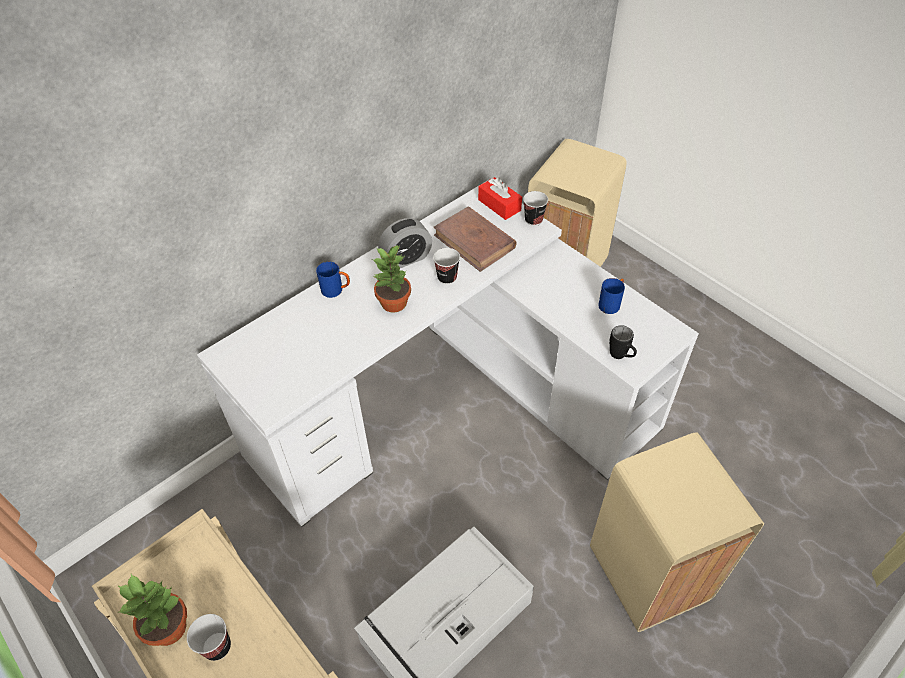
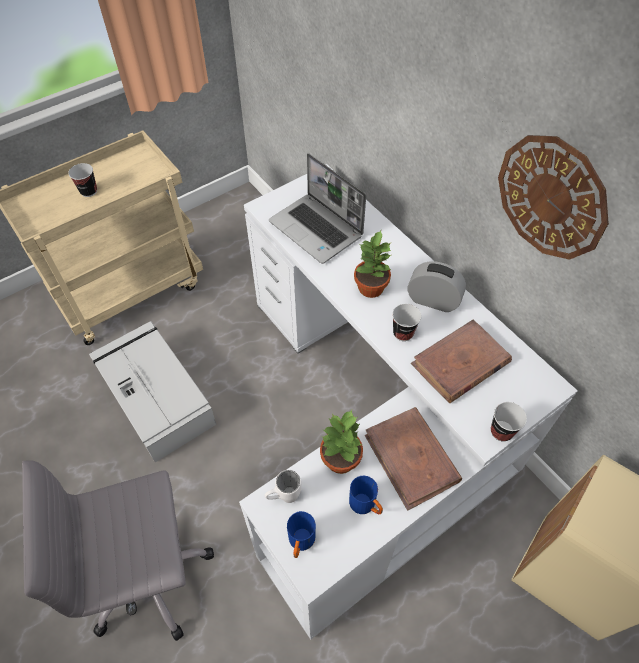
camera: 95 degrees right, 5 degrees up
potted plant [117,574,187,646] -> potted plant moved to [320,410,363,474]
blue mug [316,262,350,298] -> blue mug moved to [287,511,316,558]
alarm clock [378,218,432,268] -> alarm clock turned 135 degrees clockwise [408,261,466,312]
red tissue box [478,177,522,220] -> none
beige trash can [590,432,764,632] -> grey office chair [22,461,214,641]
black mug [609,325,637,359] -> white mug [265,470,302,503]
none -> laptop [269,153,366,264]
none -> brown book [365,407,462,511]
none -> wall clock [498,135,609,260]

